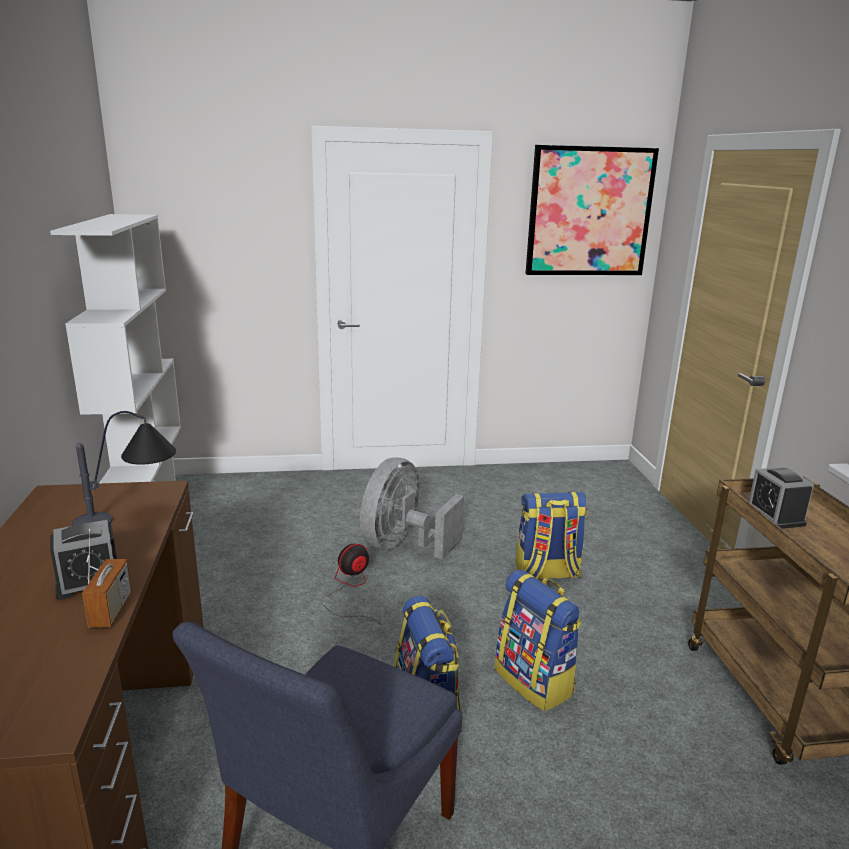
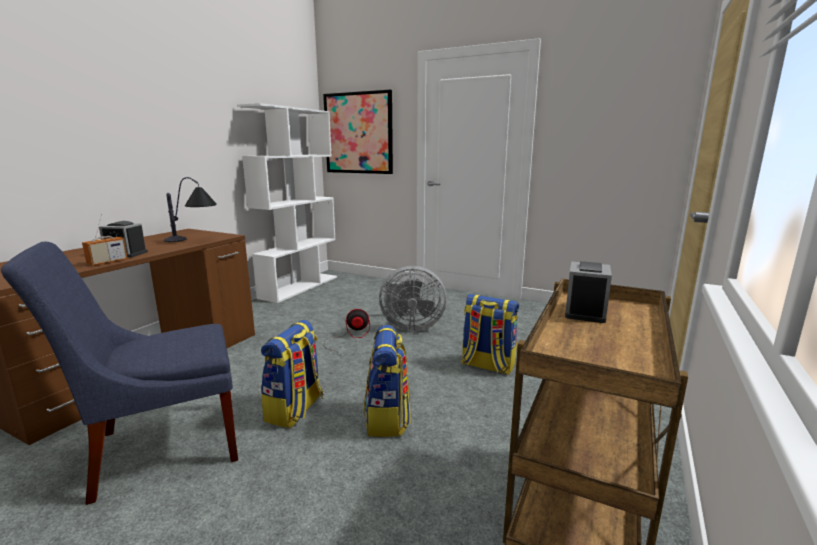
camera: 35 degrees right, 5 degrees down
grey fan [360,457,464,559] -> grey fan turned 150 degrees counterclockwise [379,266,447,332]
picture [526,145,659,275] -> picture moved to [323,90,393,174]

